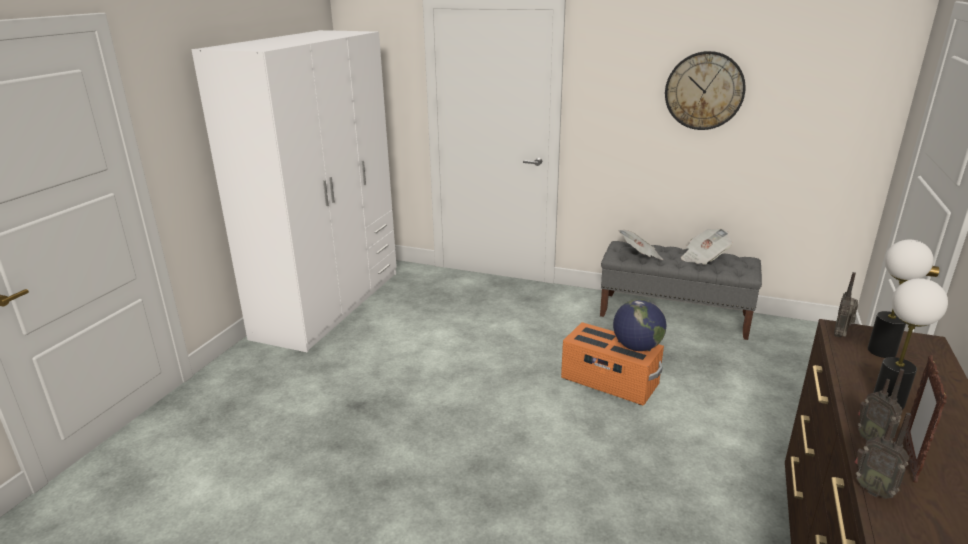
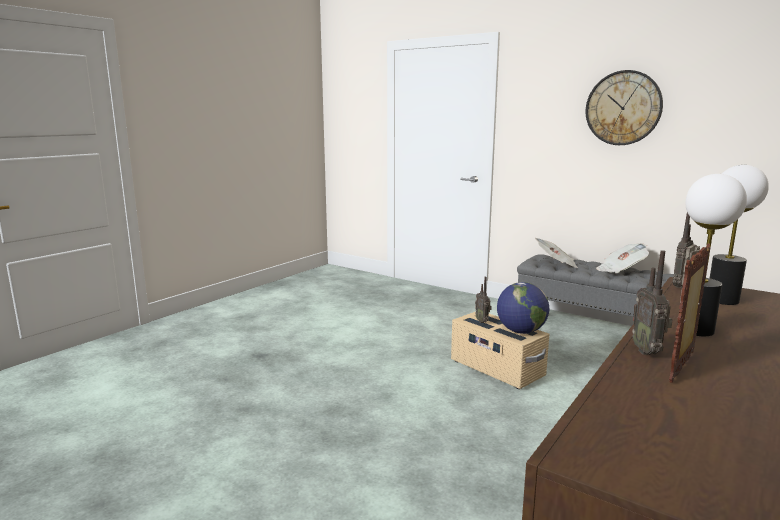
camera: 15 degrees right, 10 degrees down
white wardrobe [191,30,397,352] -> none
orange storage box [561,322,664,405] -> beige storage box [451,312,549,389]
radio [854,413,911,499] -> radio moved to [475,277,492,323]

